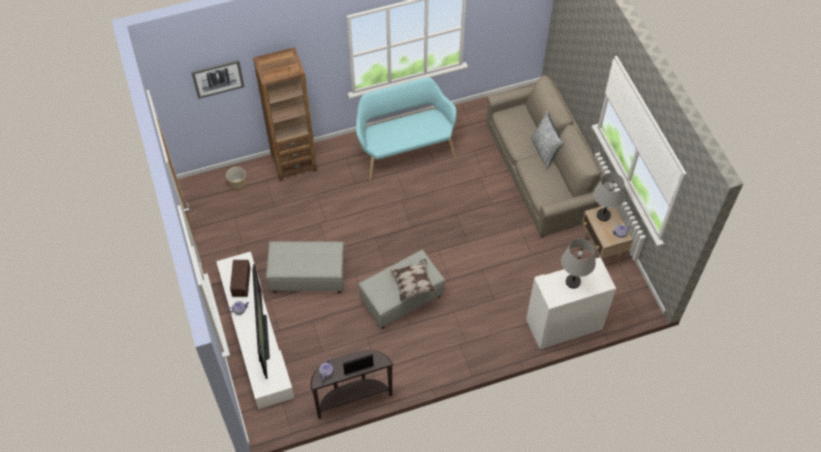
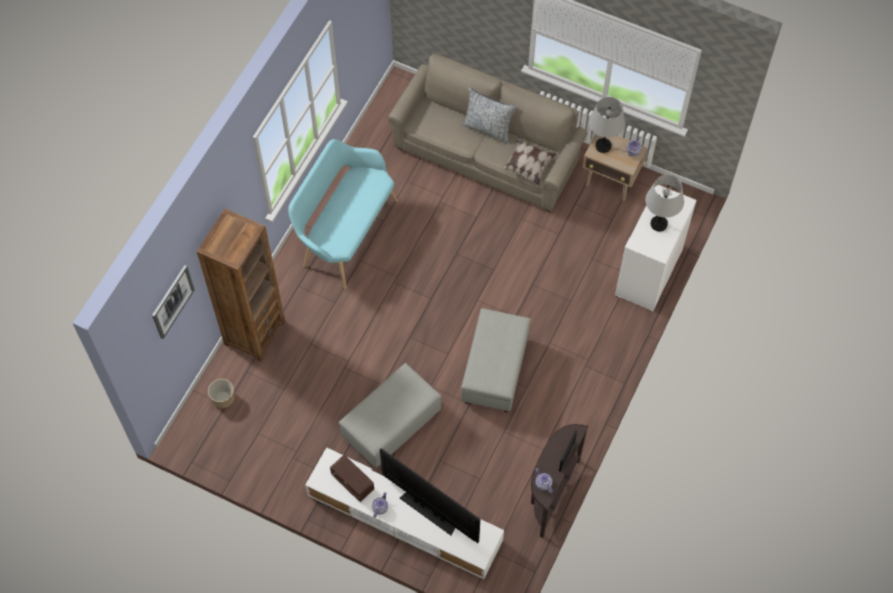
camera: 45 degrees left, 5 degrees up
pillow [390,259,436,301] -> pillow moved to [501,137,556,186]

